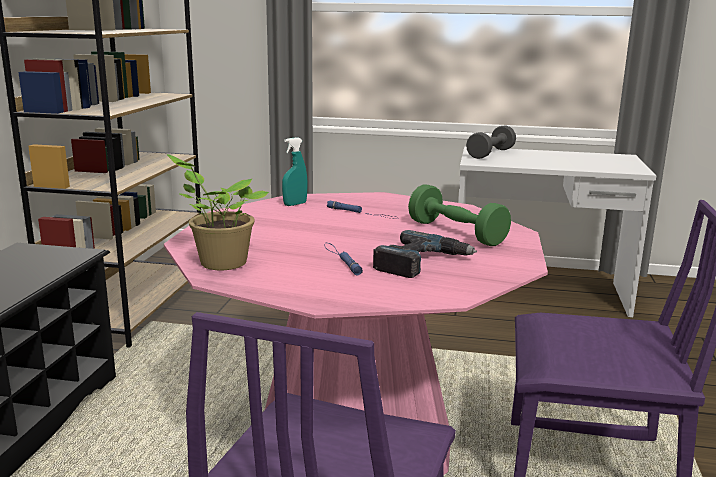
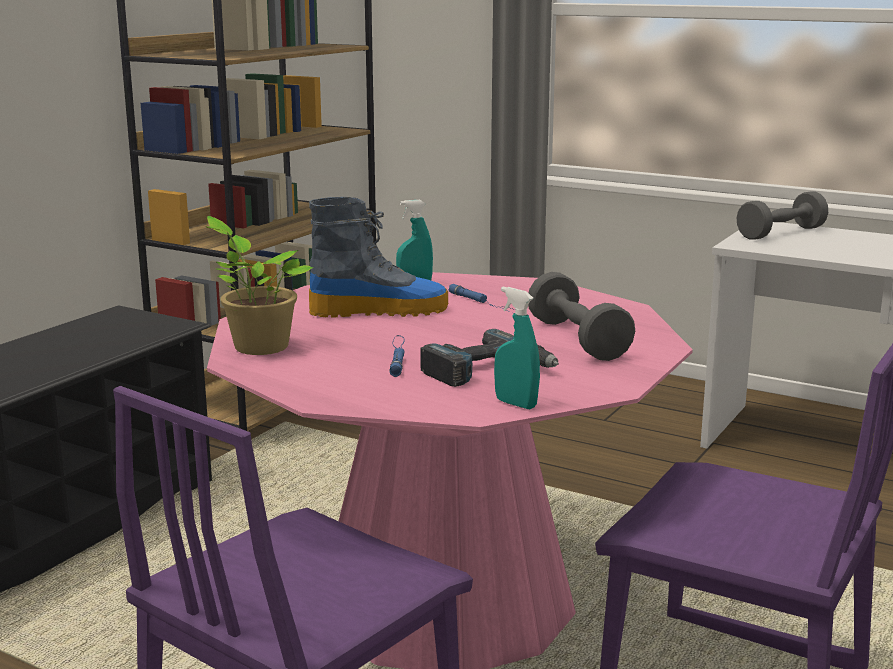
camera: 20 degrees right, 0 degrees up
green dumbbell [408,184,511,246] -> grey dumbbell [528,272,635,361]
none -> boot [309,197,448,318]
none -> turquoise spray bottle [494,287,540,409]

